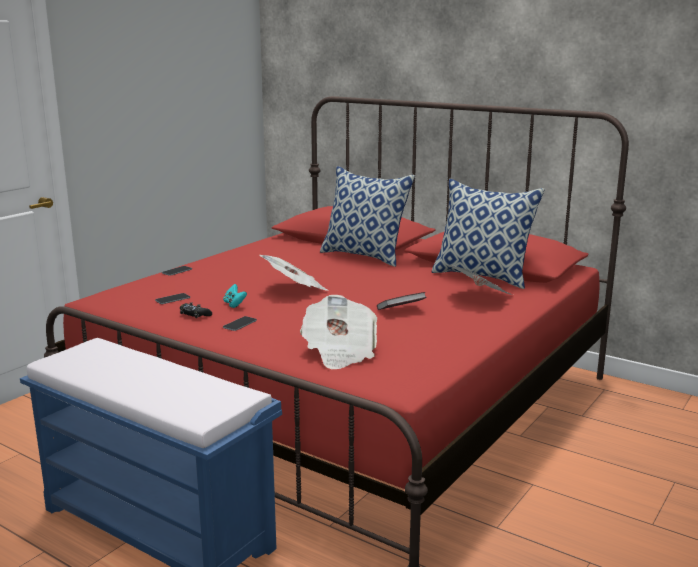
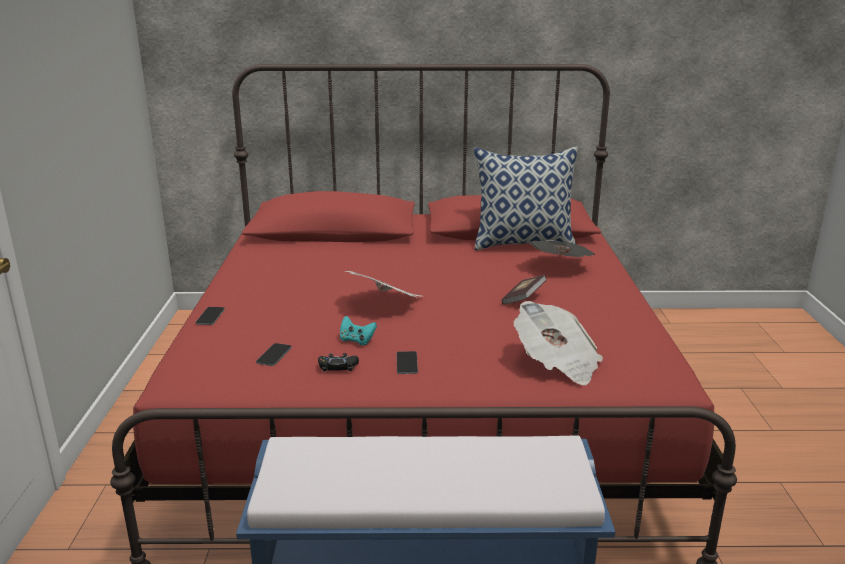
camera: 35 degrees left, 5 degrees up
pillow [320,166,415,267] -> none

